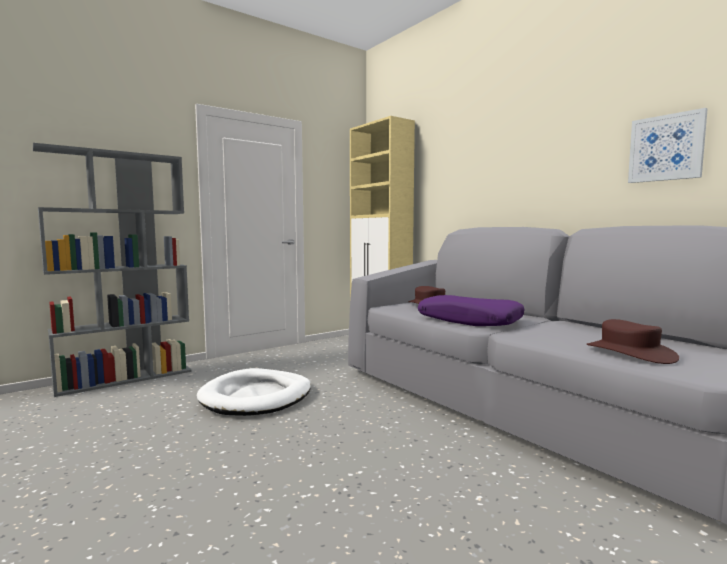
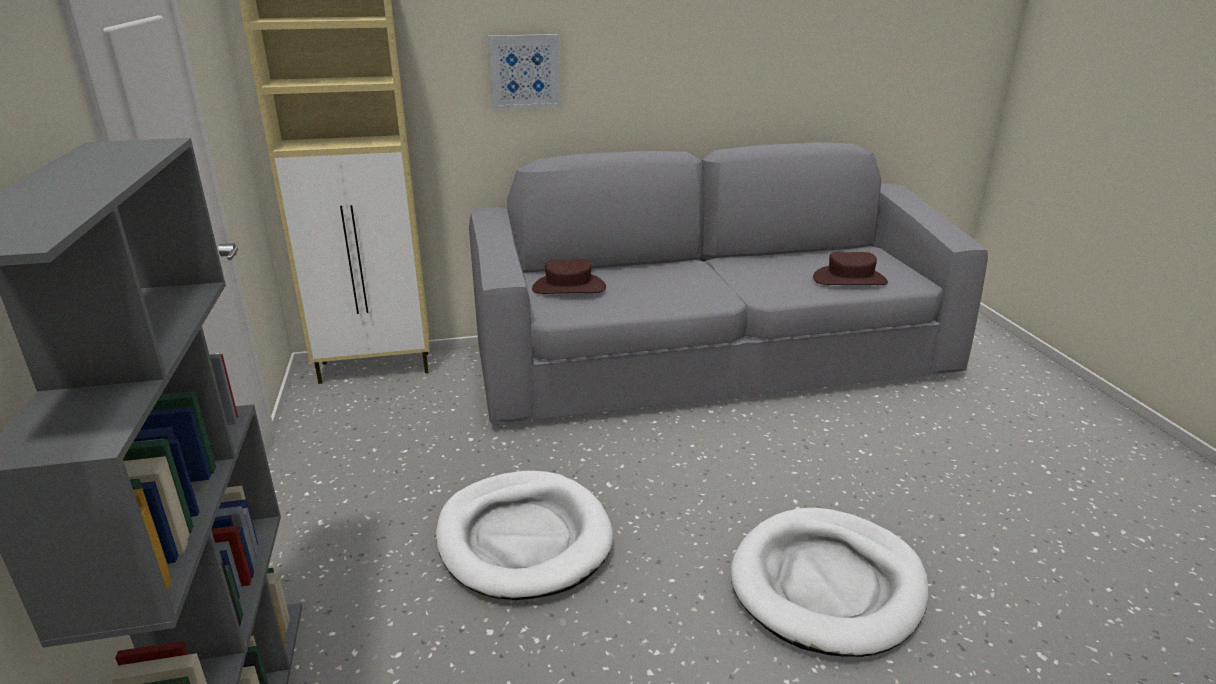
camera: 65 degrees left, 20 degrees up
purple pillow [418,295,524,326] -> none
picture [628,108,708,183] -> picture moved to [488,34,561,110]
none -> white dog bed [731,508,928,657]

